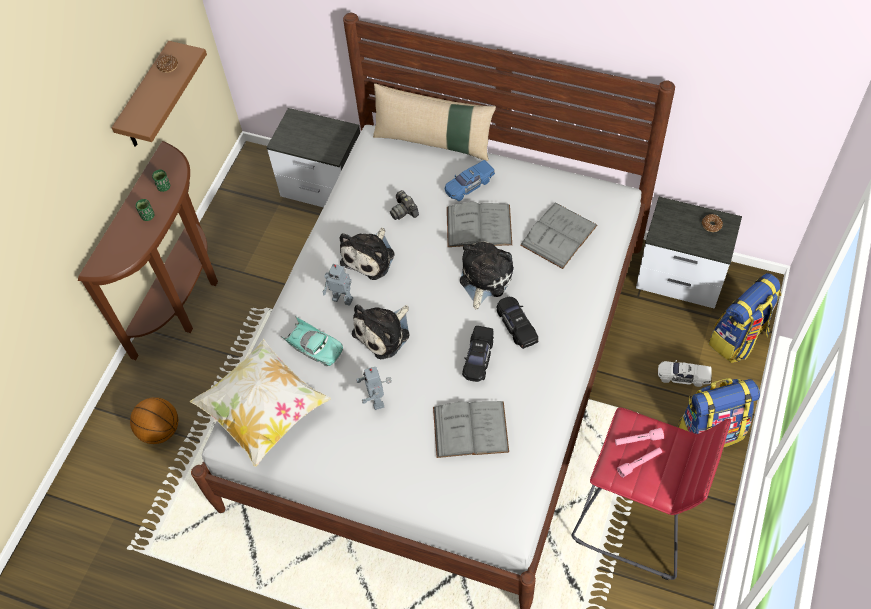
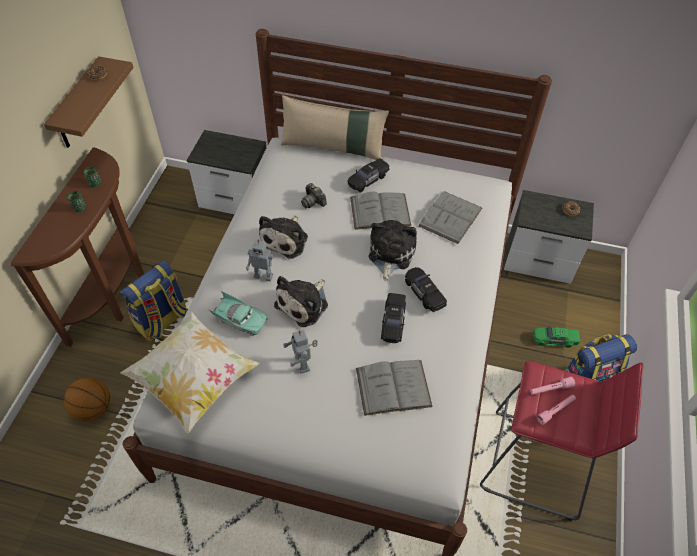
camera: 10 degrees left, 5 degrees down
blue toy car [445,160,495,201] -> black toy car [348,158,389,193]
white toy car [658,360,712,387] -> green toy car [533,326,580,348]
backpack [709,273,781,363] -> backpack moved to [120,260,188,342]

